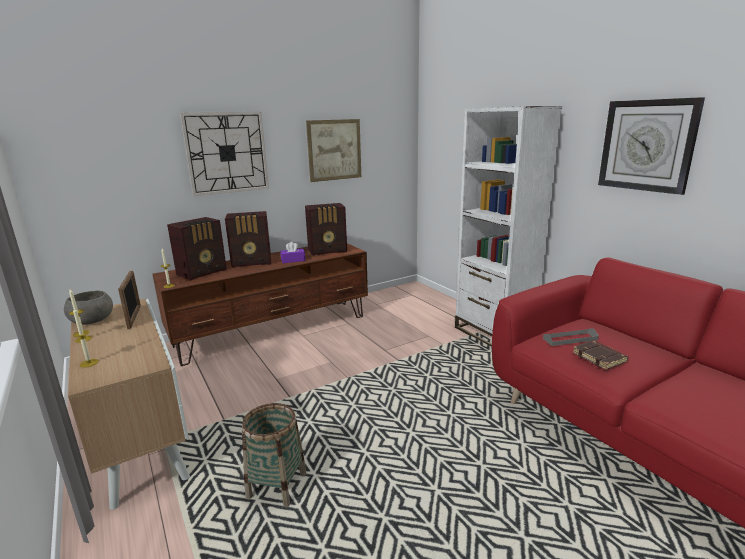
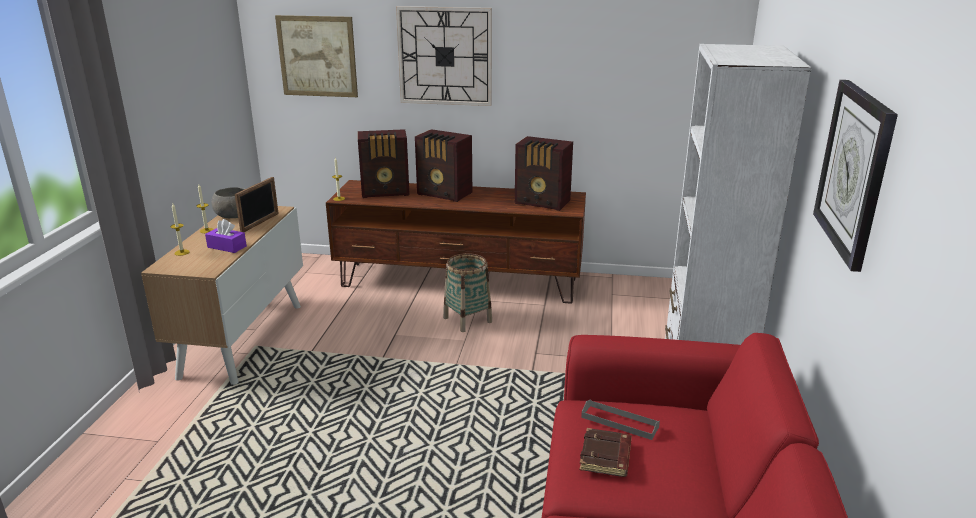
camera: 40 degrees right, 5 degrees up
basket [242,403,306,507] -> basket moved to [443,253,492,332]
purple tissue box [280,242,305,263] -> purple tissue box moved to [205,219,247,253]
picture [306,119,361,182] -> picture moved to [275,15,358,97]

